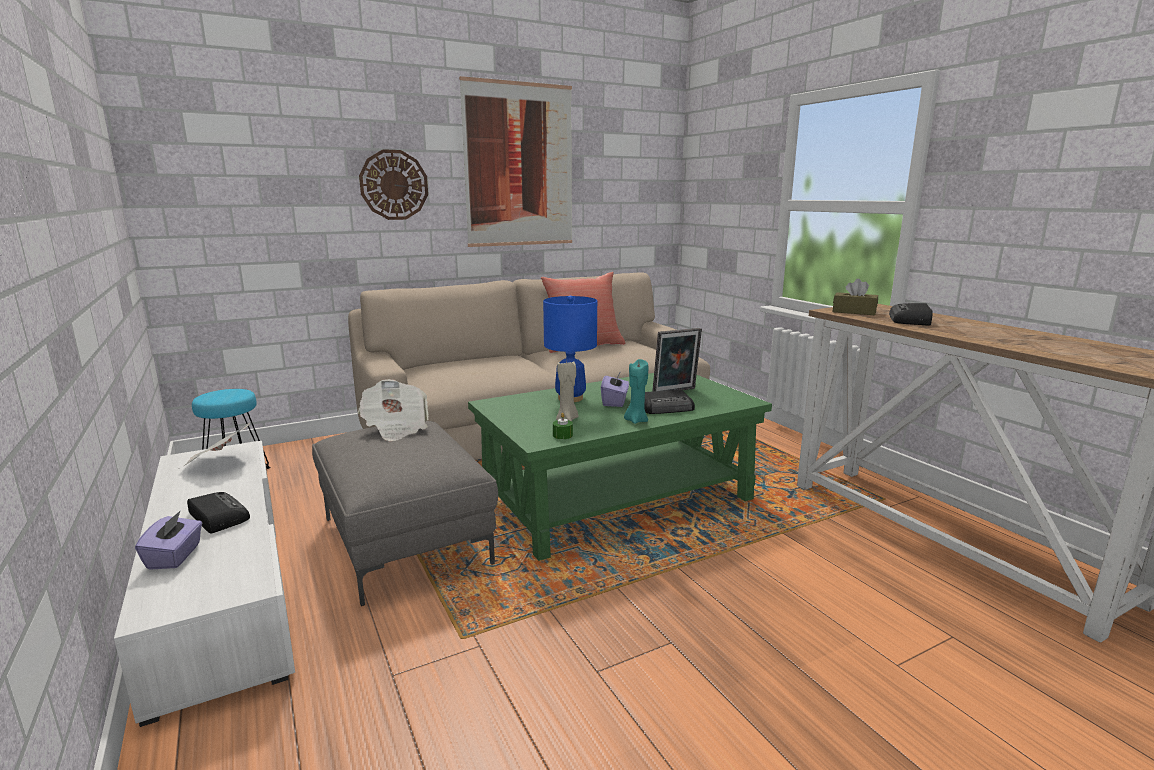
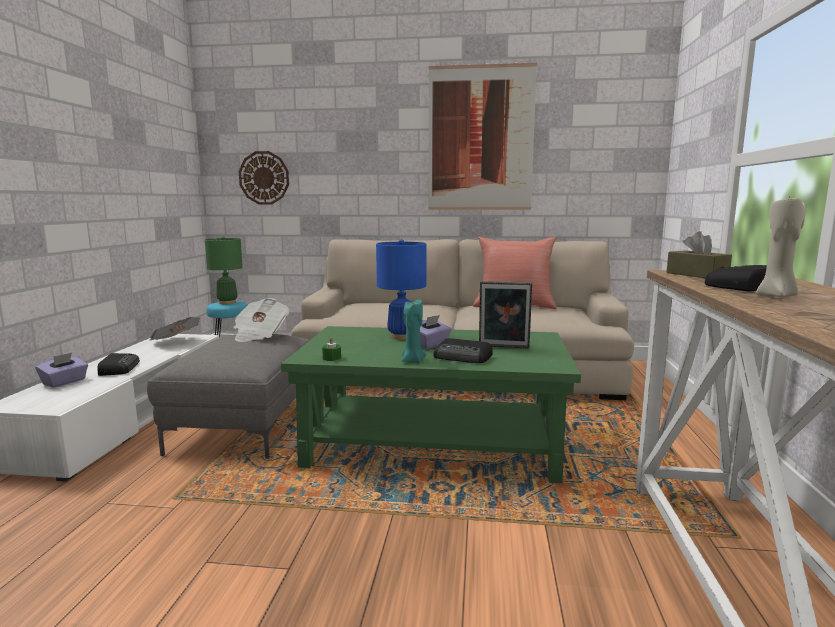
camera: 35 degrees right, 5 degrees down
wall clock [359,149,428,220] -> wall clock moved to [239,151,289,205]
beige candle [556,360,579,421] -> beige candle moved to [756,198,805,297]
none -> green table lamp [205,236,243,304]

